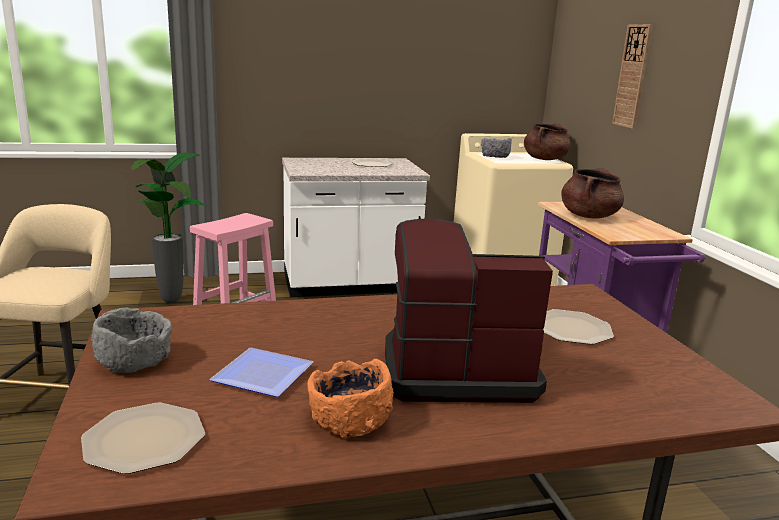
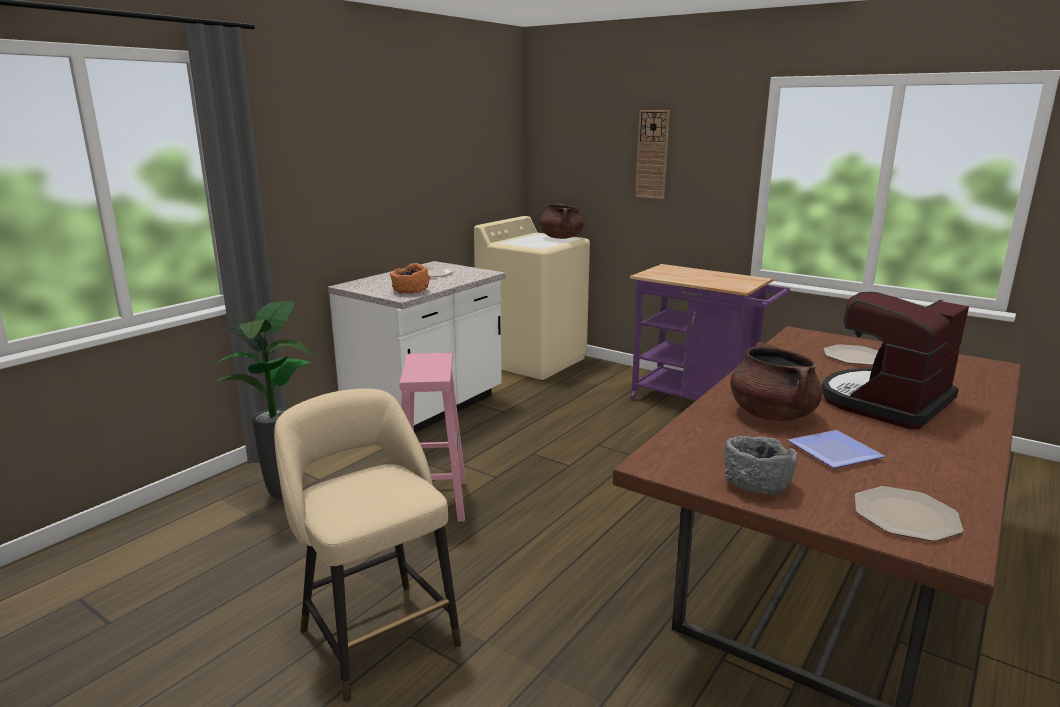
camera: 40 degrees left, 0 degrees up
orange bowl [307,359,394,439] -> orange bowl moved to [390,263,430,294]
grey bowl [481,138,512,158] -> none
brown cooking pot [561,168,624,219] -> brown cooking pot moved to [730,342,823,421]

